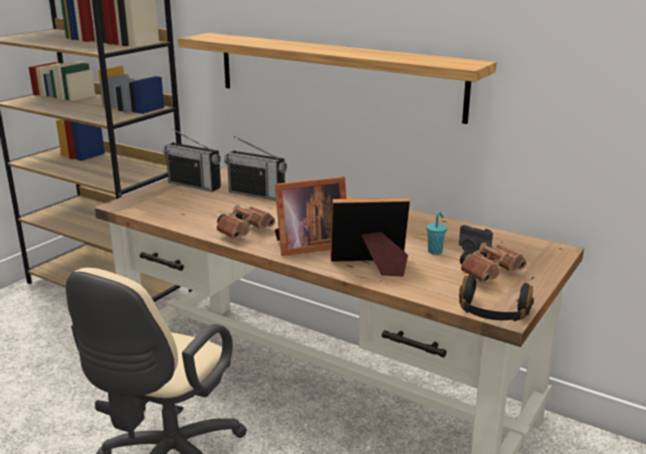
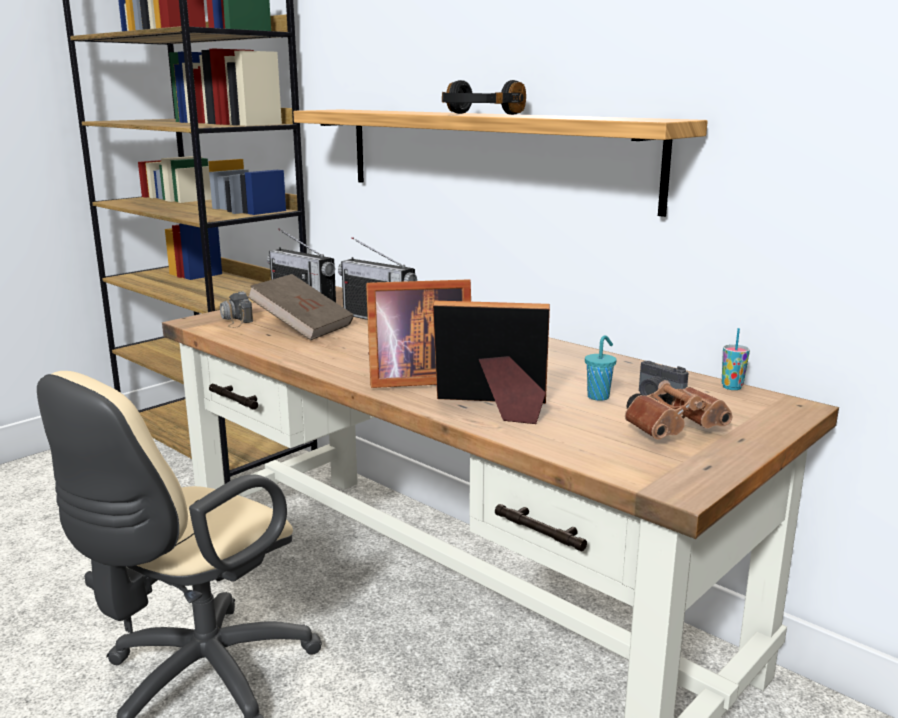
camera: 10 degrees right, 5 degrees down
brown binoculars [216,205,275,239] -> none
black headphones [459,274,534,322] -> black headphones moved to [442,80,526,115]
none -> camera [220,291,253,328]
none -> brown book [247,274,353,340]
none -> cup [722,328,750,390]

